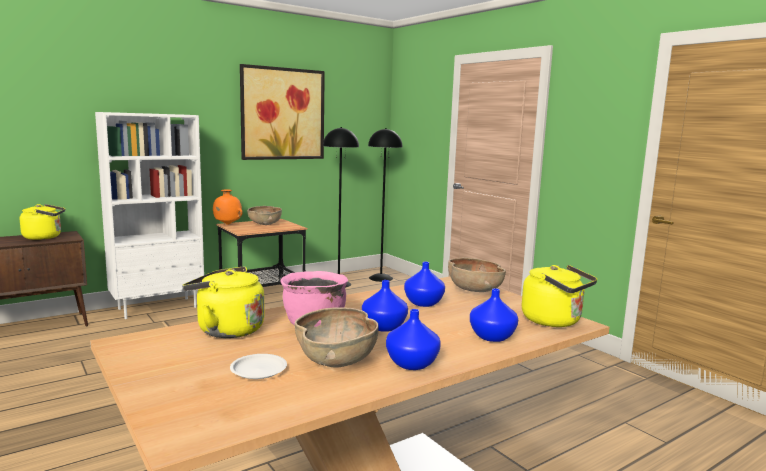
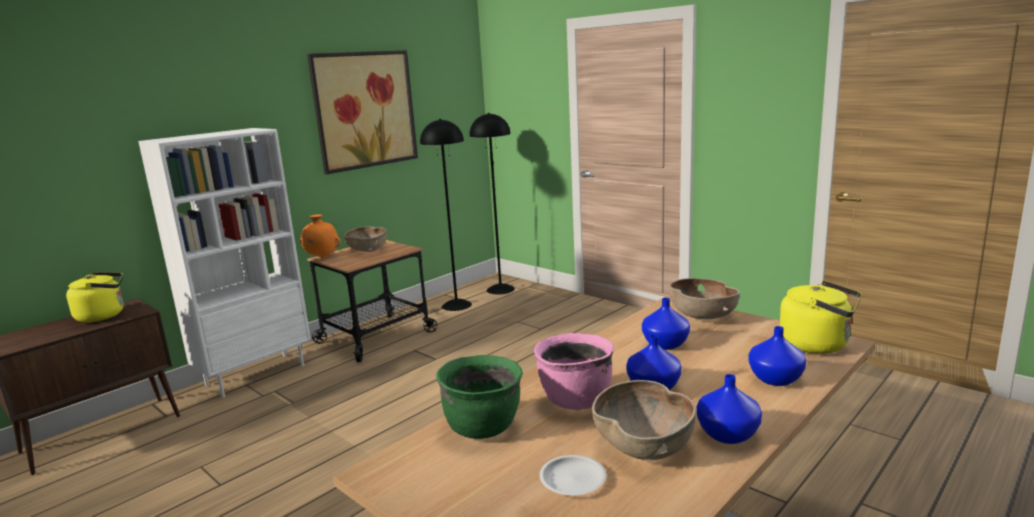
camera: 10 degrees left, 5 degrees up
yellow kettle [182,266,265,338] -> green cooking pot [436,355,523,439]

